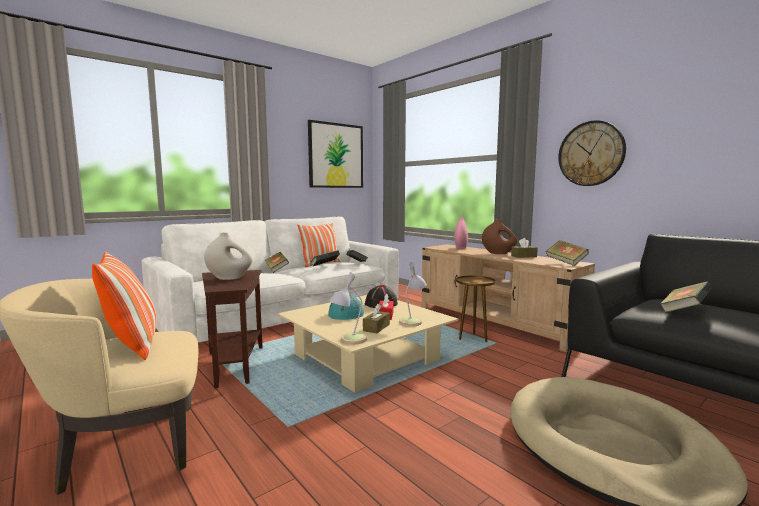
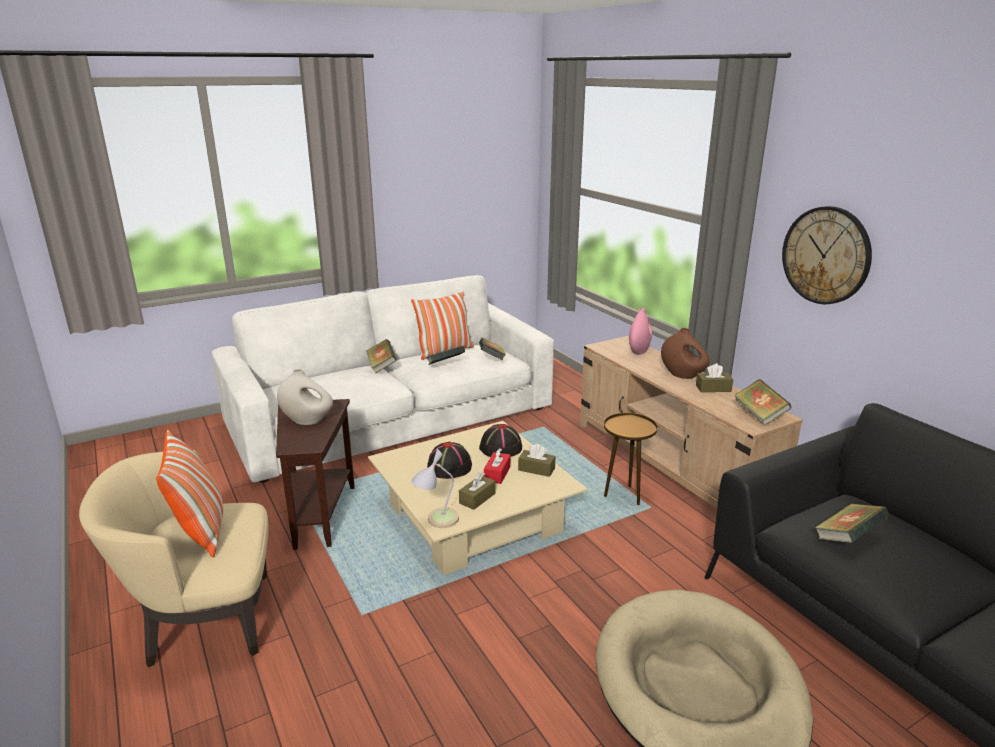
camera: 10 degrees right, 15 degrees up
picture [308,120,363,188] -> none
turquoise hat [328,294,364,320] -> black hat [427,441,472,479]
table lamp [399,262,427,327] -> none
none -> brown tissue box [518,444,556,477]

